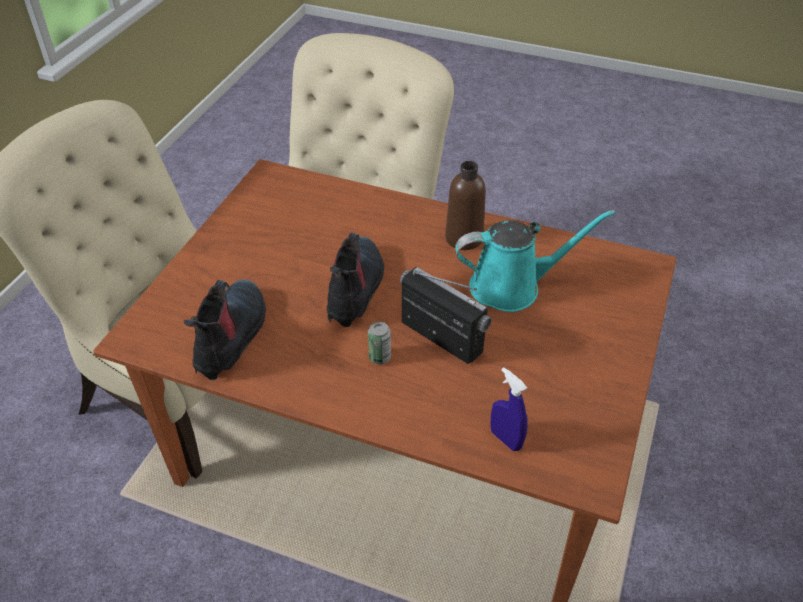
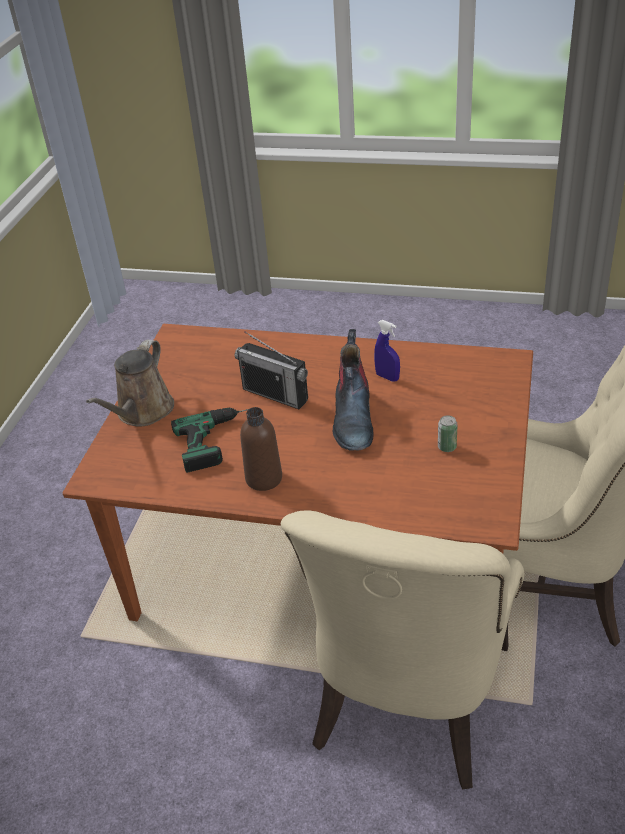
camera: 175 degrees right, 5 degrees down
boot [183,280,266,380] -> none
can [368,322,391,364] -> can moved to [438,415,458,452]
turquoise watering can [455,210,615,312] -> power drill [171,408,248,473]
blue spray bottle [490,367,528,451] -> blue spray bottle moved to [374,320,400,382]
none -> brown watering can [86,340,174,426]

